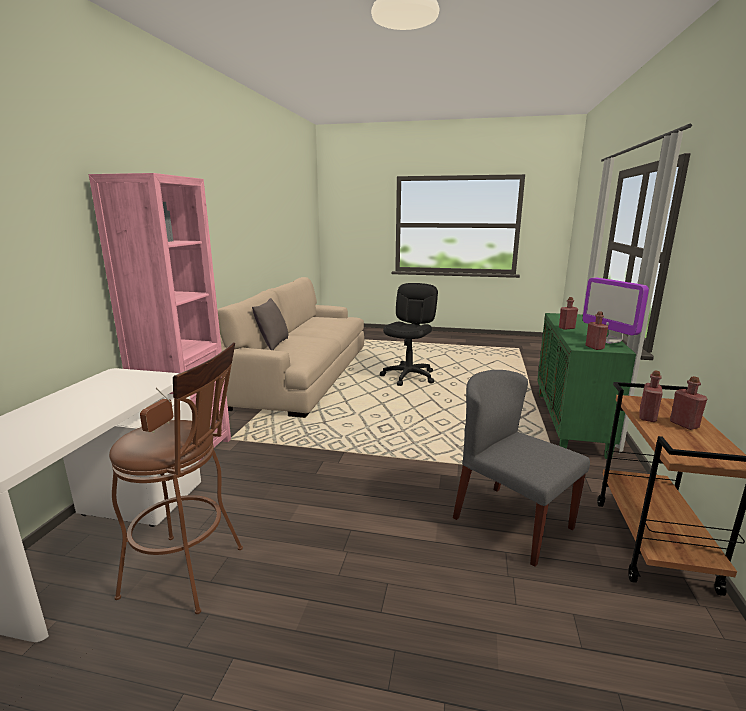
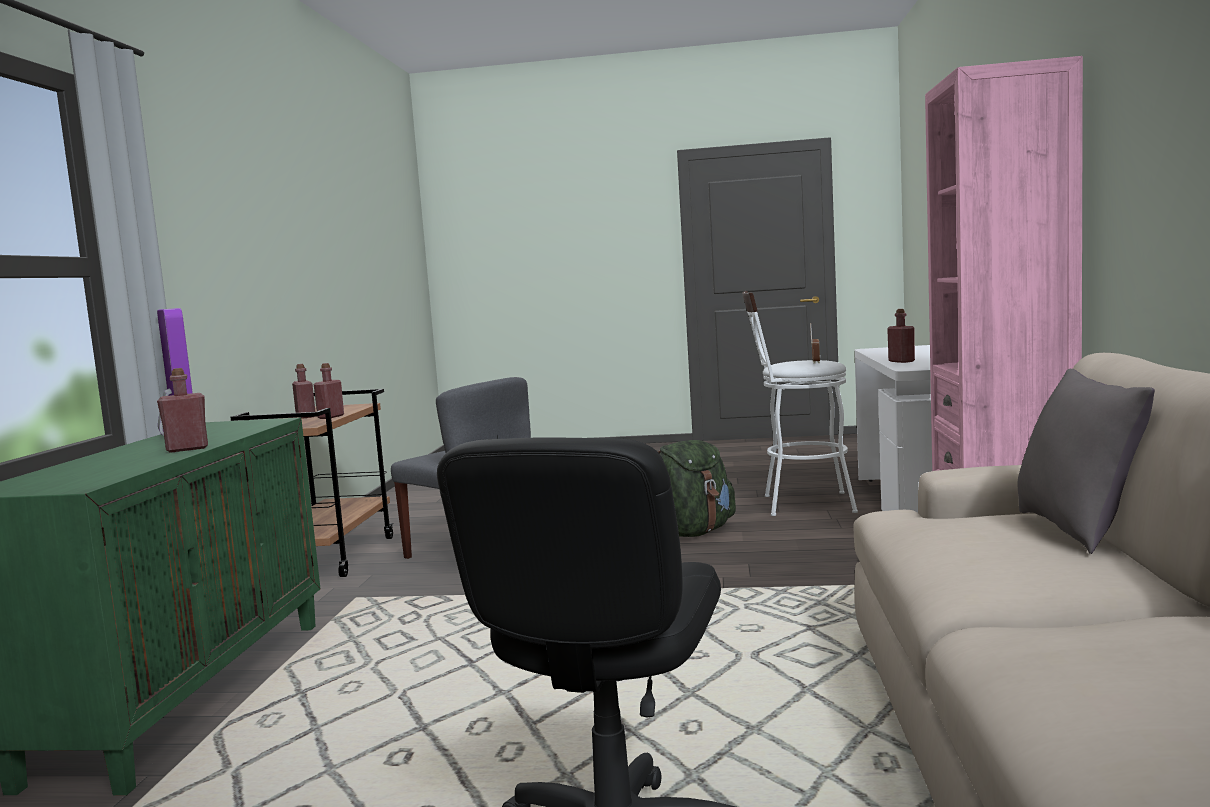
camera: 175 degrees right, 10 degrees down
brown stool [109,343,243,614] -> white stool [742,291,858,516]
red bottle [585,311,608,350] -> red bottle moved to [887,309,915,363]
none -> green backpack [658,440,736,537]

